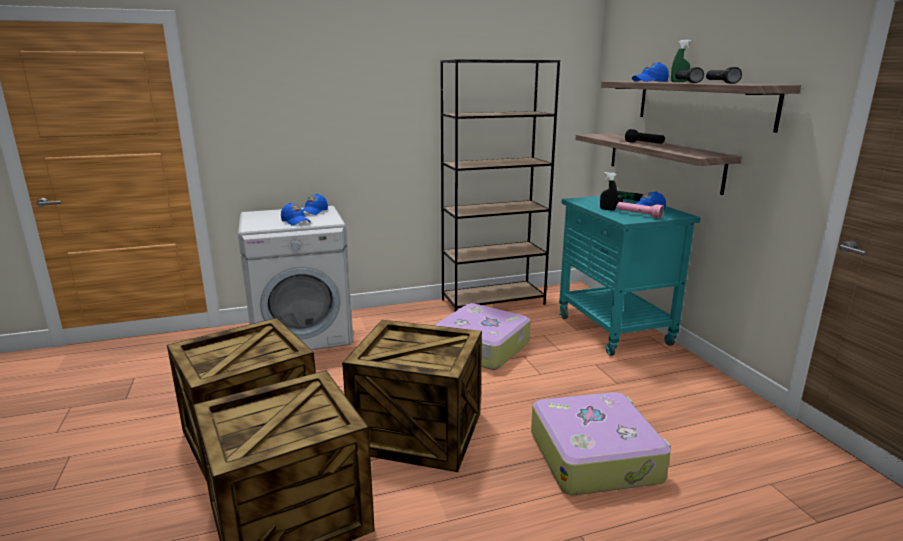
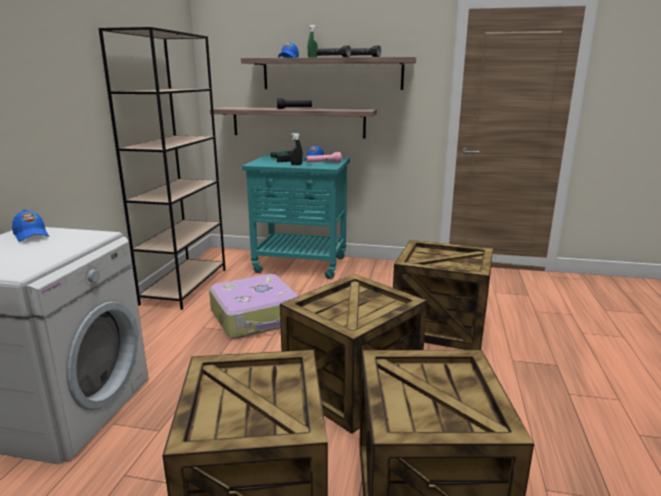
camera: 60 degrees left, 0 degrees up
blue cap [281,203,311,226] -> none
suitcase [531,392,671,495] -> crate [393,240,493,350]

